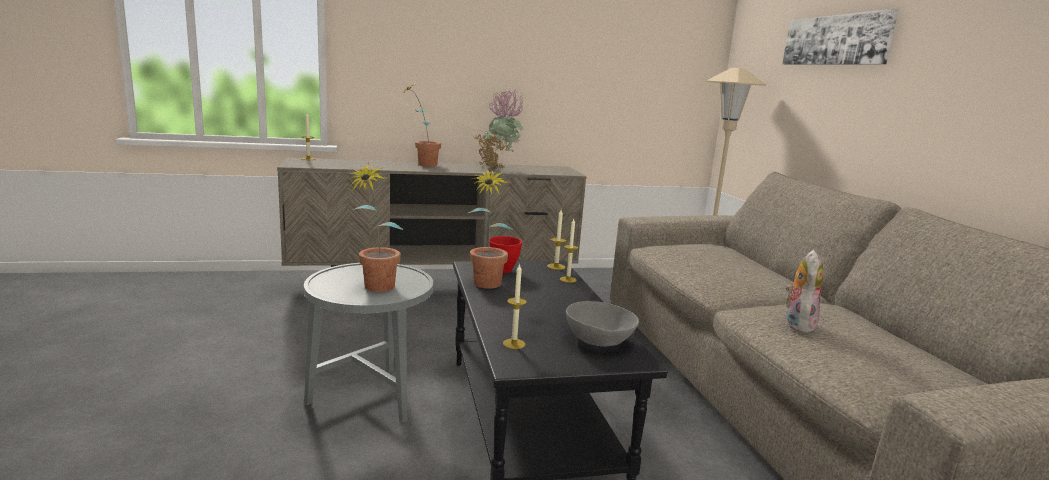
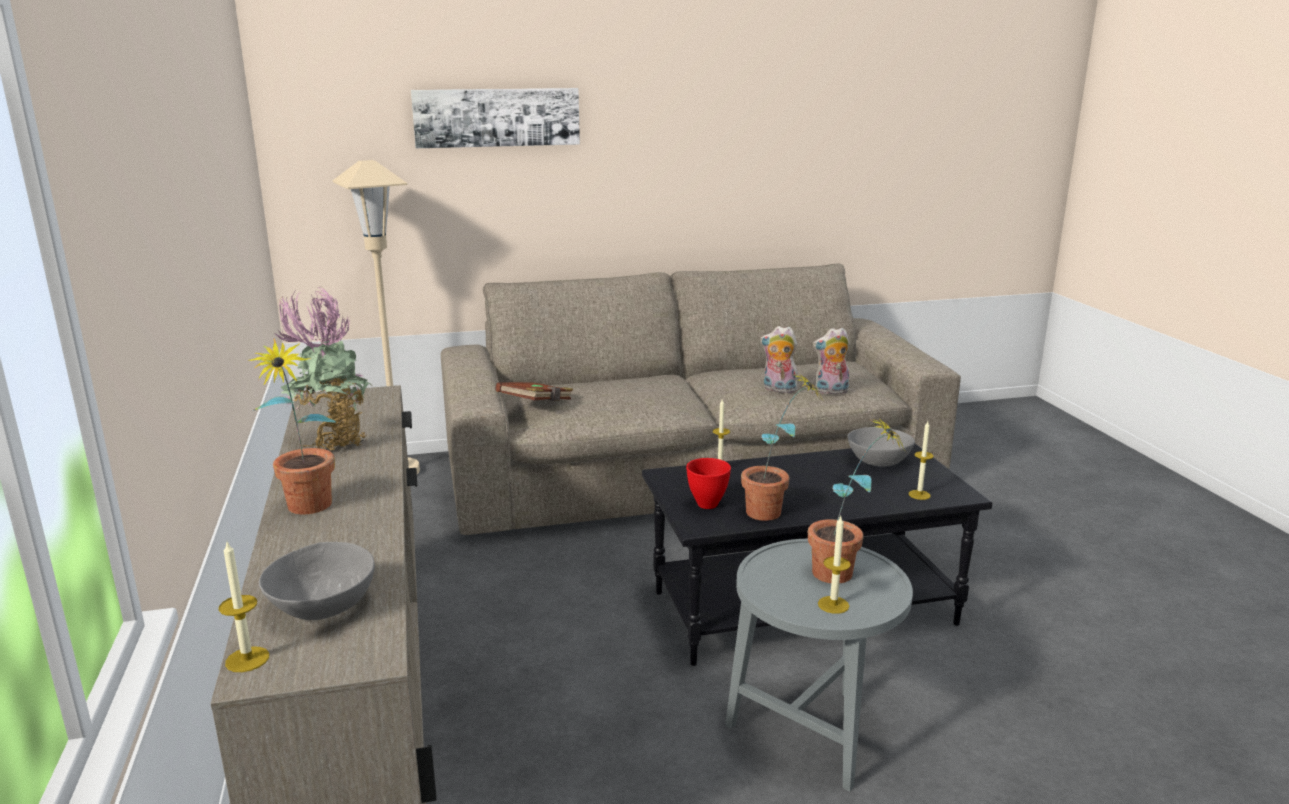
camera: 90 degrees left, 5 degrees up
candle [547,210,566,270] -> candle moved to [818,516,851,614]
none -> grey bowl [259,542,375,620]
none -> brown book [496,382,573,401]
none -> plush toy [813,328,850,394]

